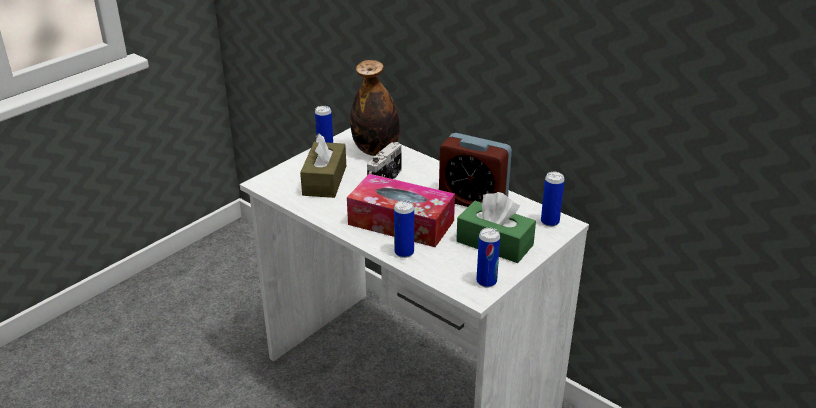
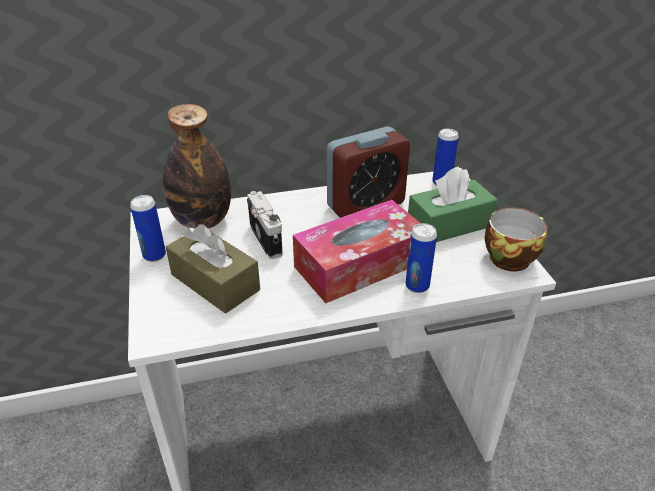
camera: 55 degrees left, 5 degrees up
can [476,228,500,287] -> cup [484,207,548,272]

